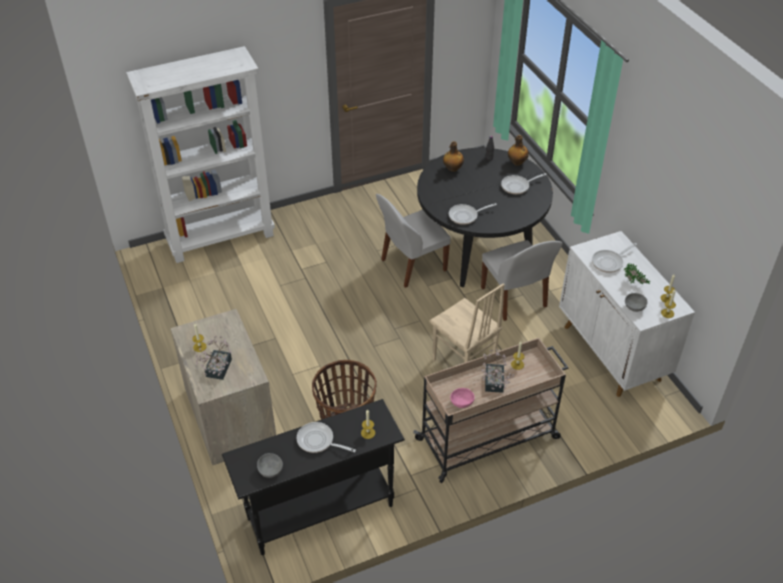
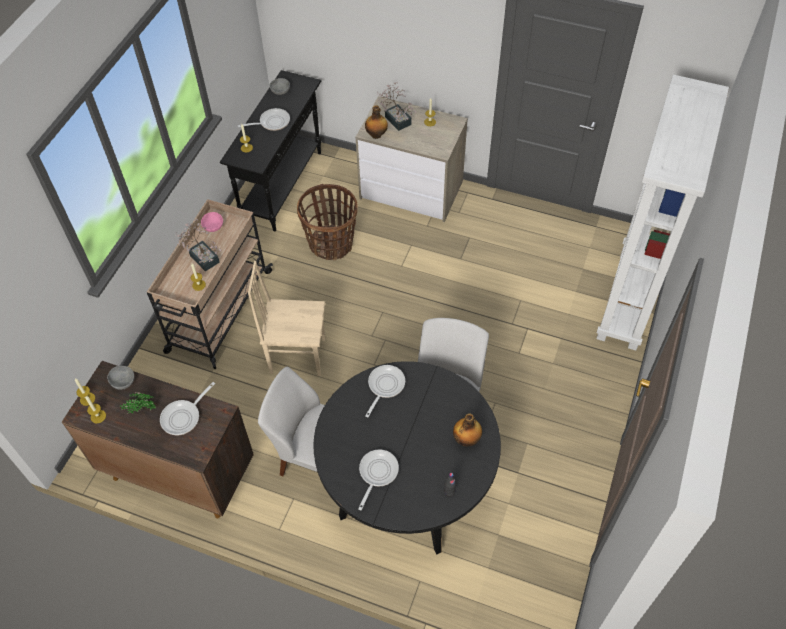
camera: 135 degrees right, 10 degrees up
bottle [508,135,529,166] -> bottle moved to [365,105,388,139]
white cabinet [559,231,695,397] -> brown cabinet [62,361,254,518]
frying pan [592,243,637,273] -> frying pan turned 150 degrees counterclockwise [160,382,215,435]

